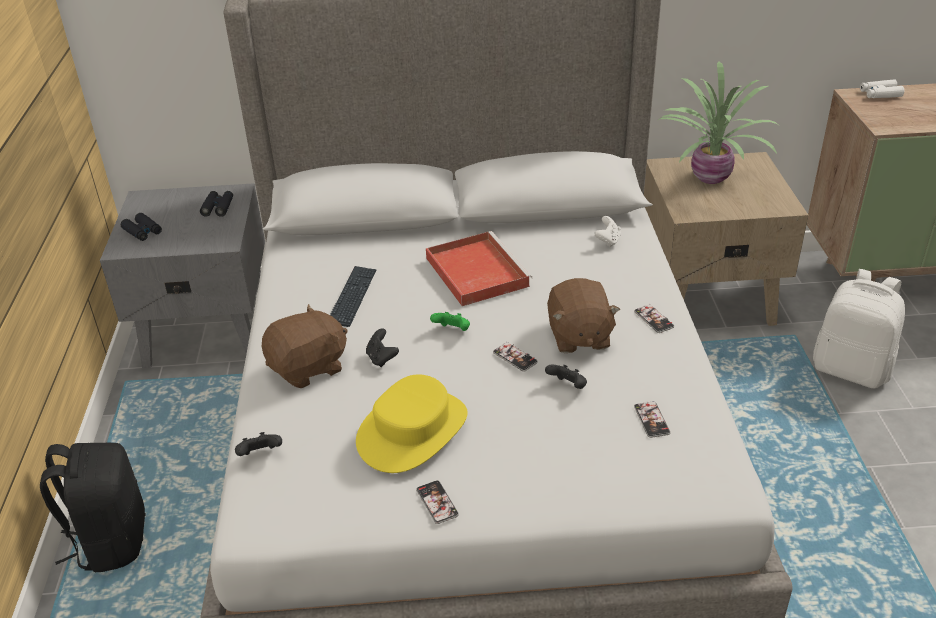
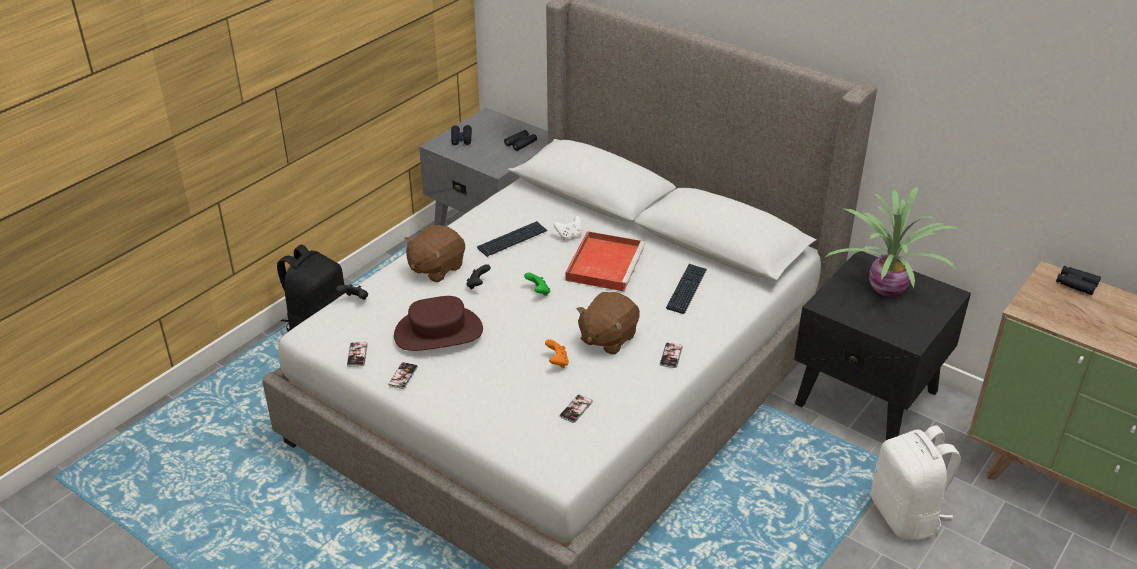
camera: 40 degrees right, 0 degrees up
brown plush toy [262,304,348,389] -> brown plush toy turned 120 degrees clockwise [404,225,465,282]
yellow hat [356,374,468,473] -> brown hat [394,296,483,351]
phone [493,342,538,372] -> phone moved to [347,342,368,367]
black game controller [545,365,587,389] -> orange game controller [545,339,569,368]
white game controller [594,216,621,247] -> white game controller moved to [554,216,582,240]
beige nightstand [644,152,808,326] -> black nightstand [794,251,971,440]
white binoculars [860,79,904,98] -> black binoculars [1056,266,1101,295]
none -> keyboard [666,264,707,314]

